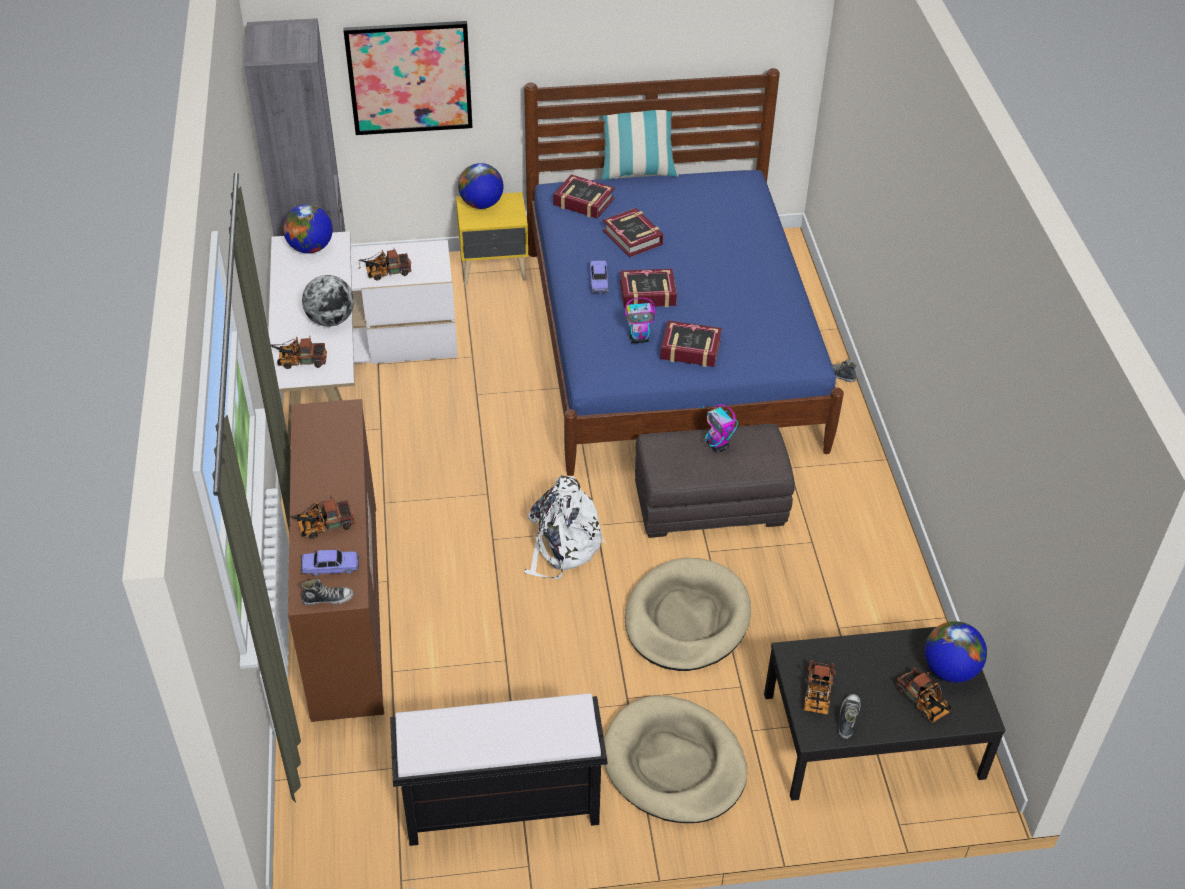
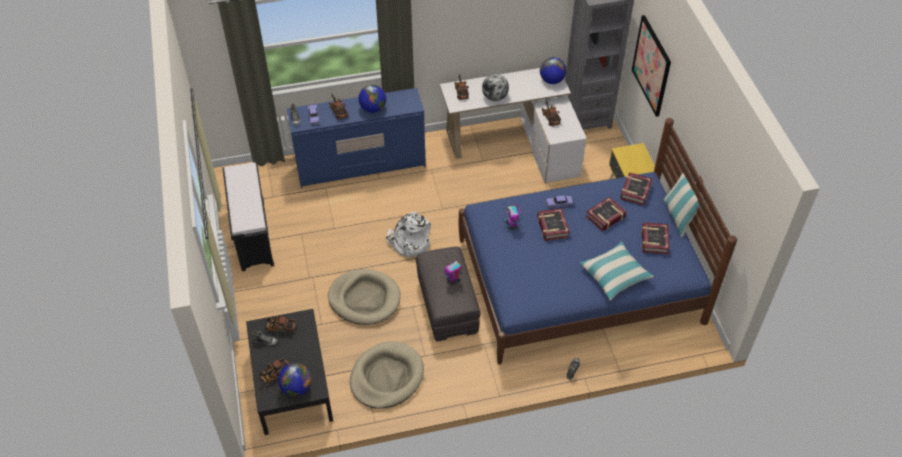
camera: 85 degrees right, 5 degrees up
brown dresser [288,399,384,722] -> blue dresser [287,88,426,188]
globe [458,163,503,209] -> globe moved to [358,85,386,113]
beige dog bed [604,695,747,823] -> beige dog bed moved to [350,341,424,409]
book [660,321,722,367] -> book moved to [641,222,670,255]
none -> pillow [580,241,654,301]

